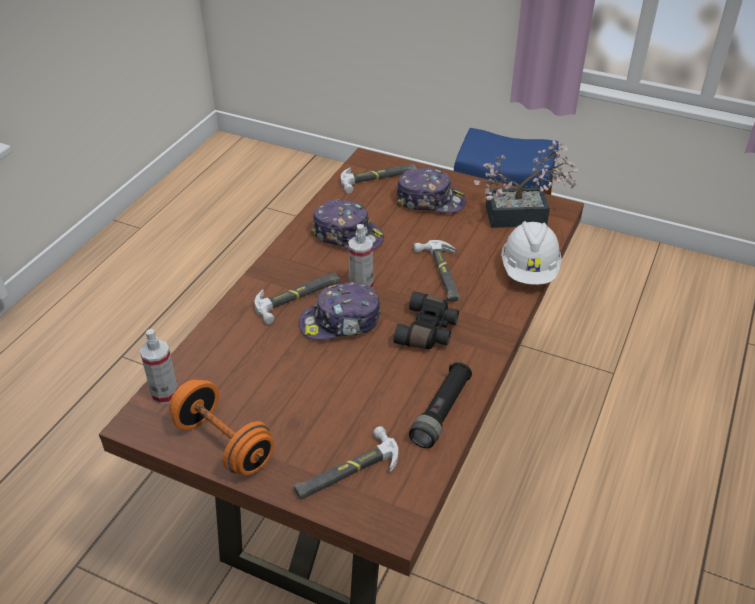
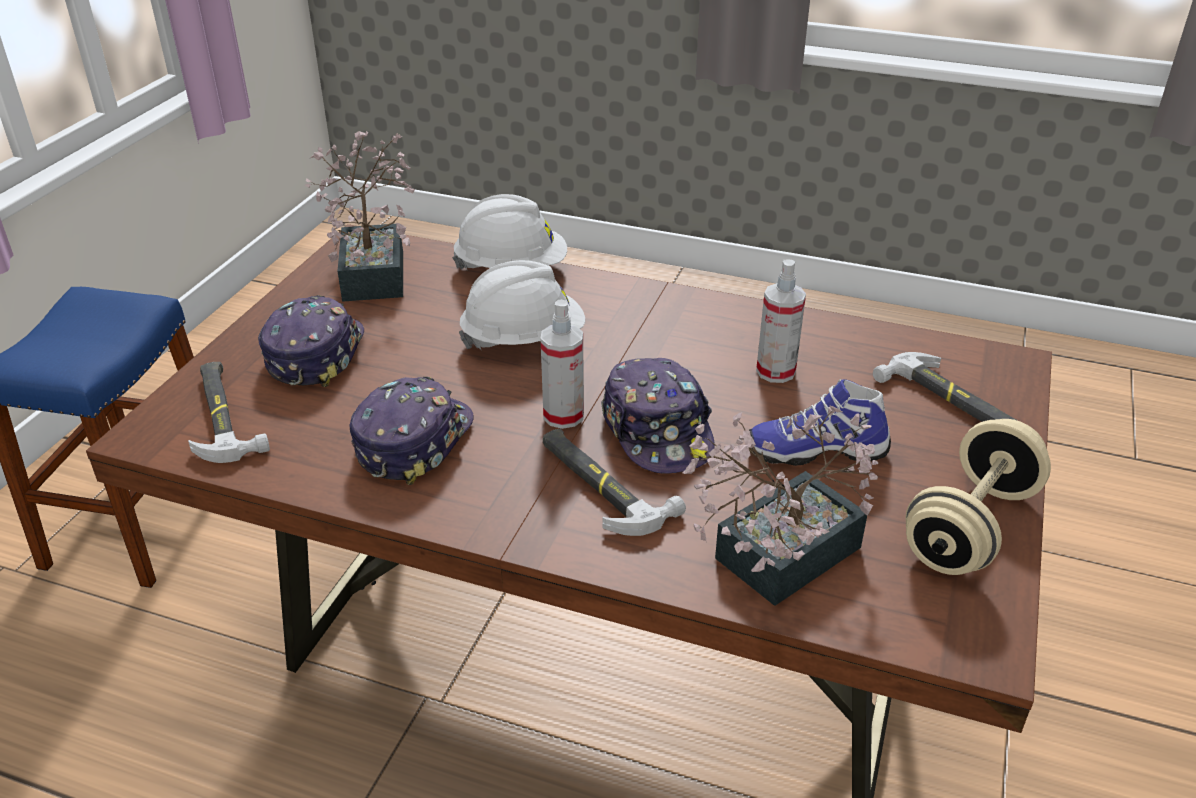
camera: 95 degrees left, 5 degrees down
spray bottle [140,329,178,405] -> spray bottle moved to [756,260,806,383]
orange dumbbell [169,380,274,475] -> beige dumbbell [905,419,1051,575]
black binoculars [394,291,459,349] -> none
black flashlight [409,362,472,448] -> none
hammer [414,240,460,302] -> white hard hat [459,260,585,350]
none -> potted plant [683,405,878,606]
none -> shoe [749,379,891,466]

